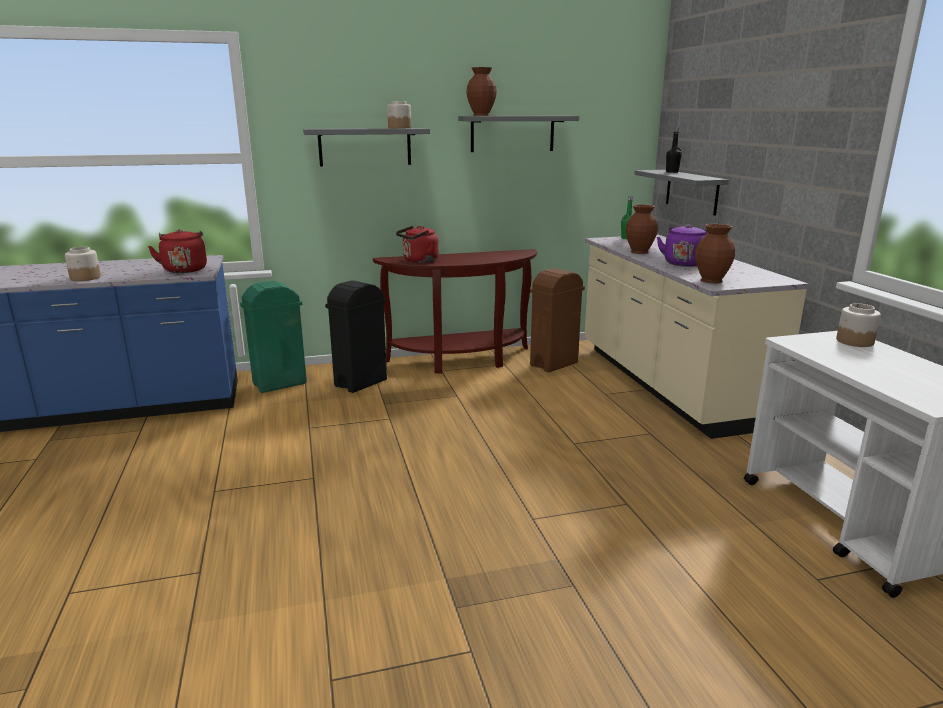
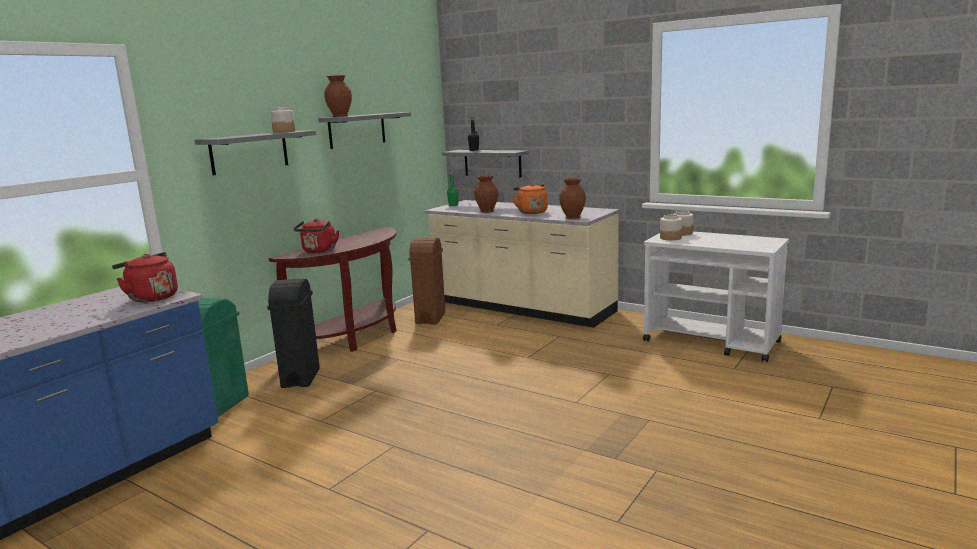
camera: 40 degrees left, 5 degrees down
jar [65,247,101,281] -> jar moved to [660,214,682,240]
purple kettle [657,224,708,267] -> orange kettle [512,183,548,214]

